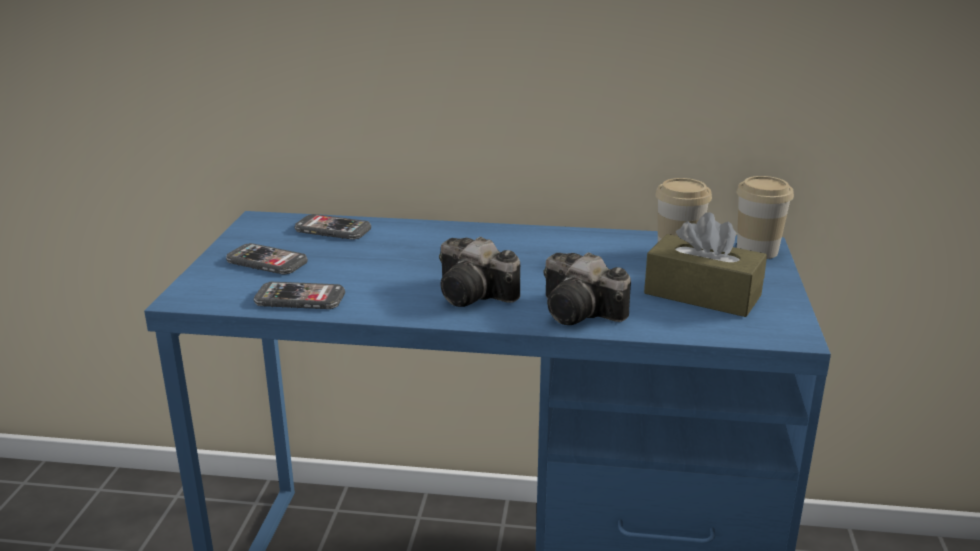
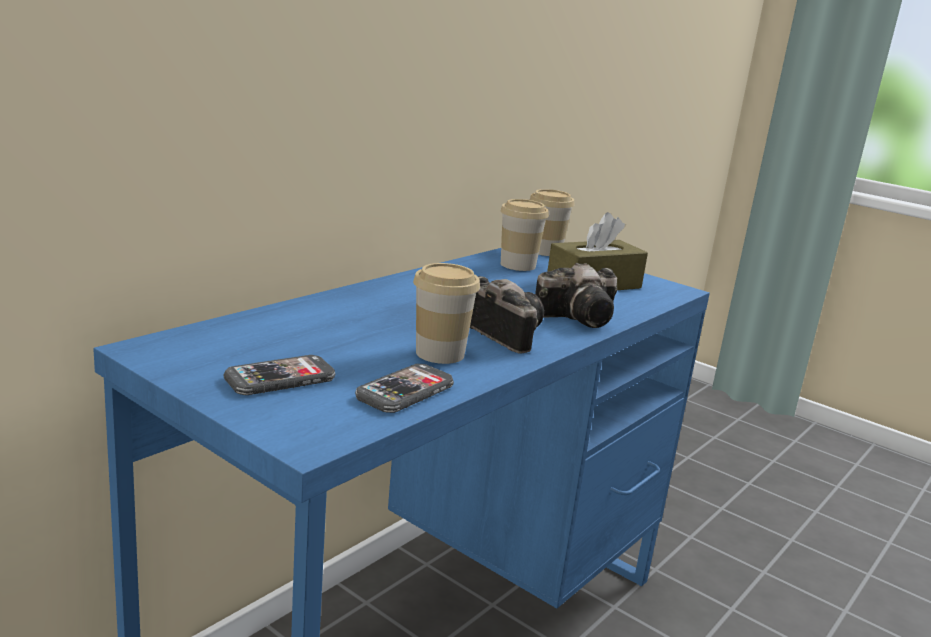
camera: 60 degrees left, 5 degrees down
phone [295,214,371,240] -> none
camera [439,237,520,307] -> camera turned 105 degrees counterclockwise [470,276,544,354]
none -> cup [413,263,480,364]

